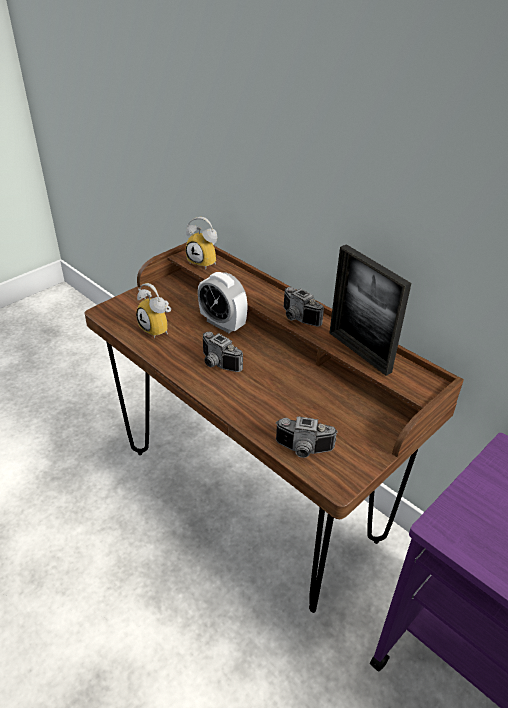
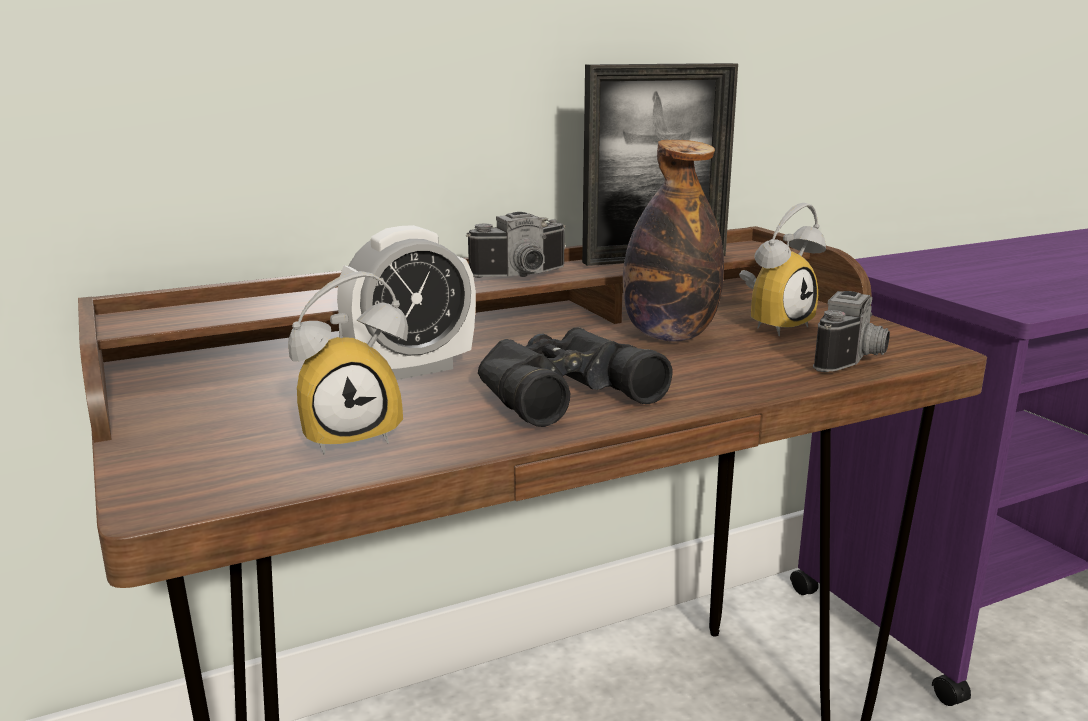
camera: 70 degrees left, 20 degrees down
alarm clock [186,217,217,269] -> alarm clock moved to [739,203,826,336]
camera [203,332,243,372] -> black binoculars [478,327,673,427]
none -> bottle [623,140,724,342]

